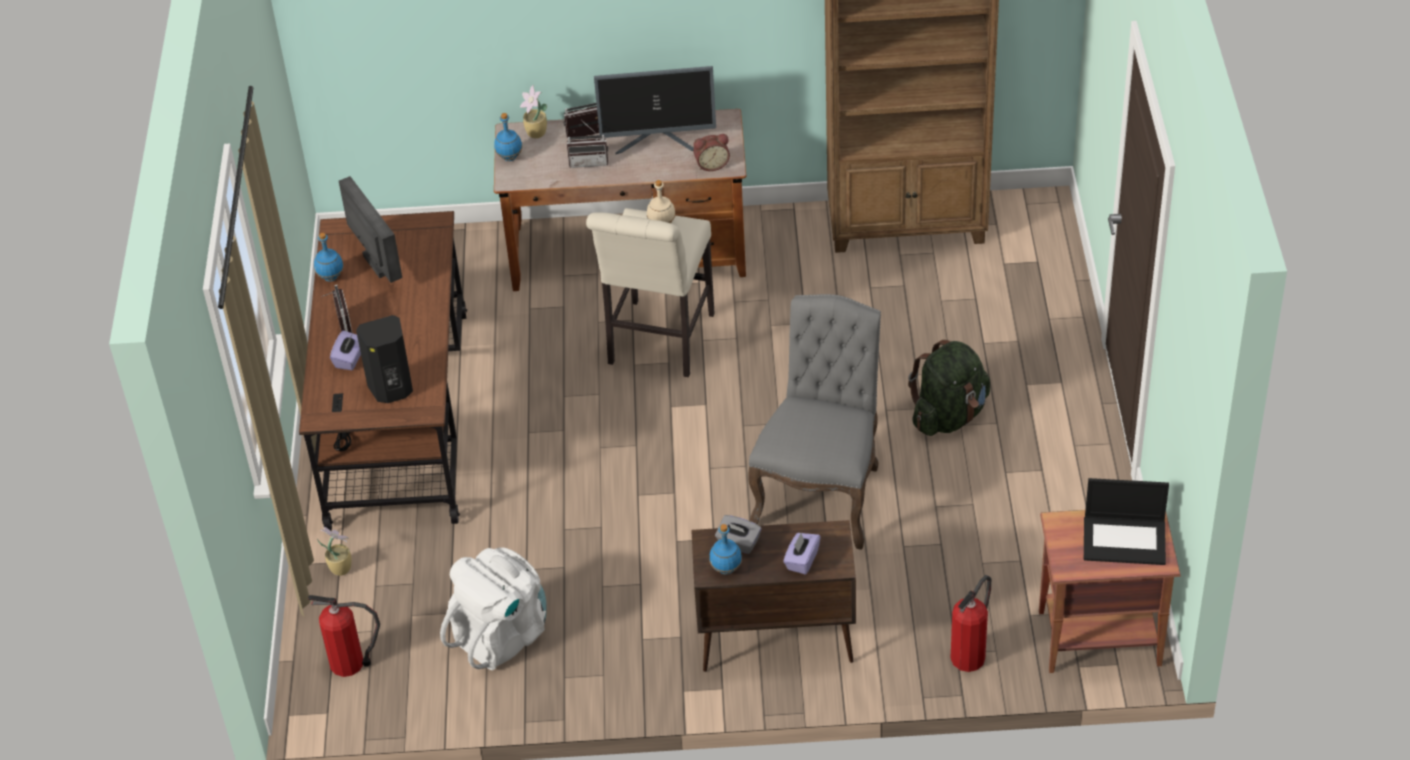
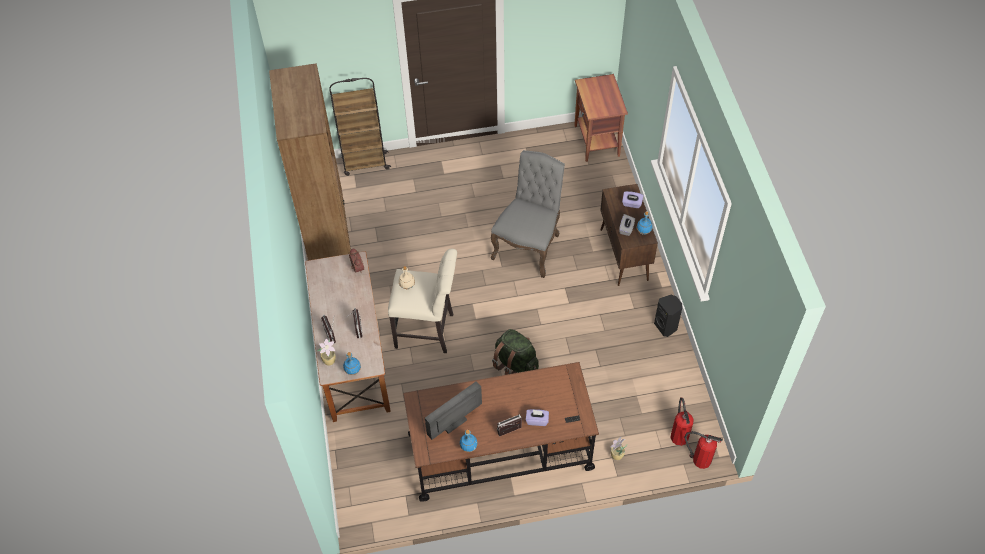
camera: 100 degrees left, 10 degrees up
black speaker [356,315,413,403] -> black speaker moved to [654,294,682,337]
white backpack [440,547,546,670] -> none
monitor [594,66,716,154] -> none
grey chair [748,294,881,550] -> grey chair turned 105 degrees clockwise [491,150,565,278]
green backpack [908,340,990,436] -> green backpack moved to [492,329,539,375]
fire extinguisher [951,575,991,672] -> fire extinguisher moved to [684,431,723,469]
laptop [1084,478,1169,565] -> none
none -> brown cart [329,78,391,176]

